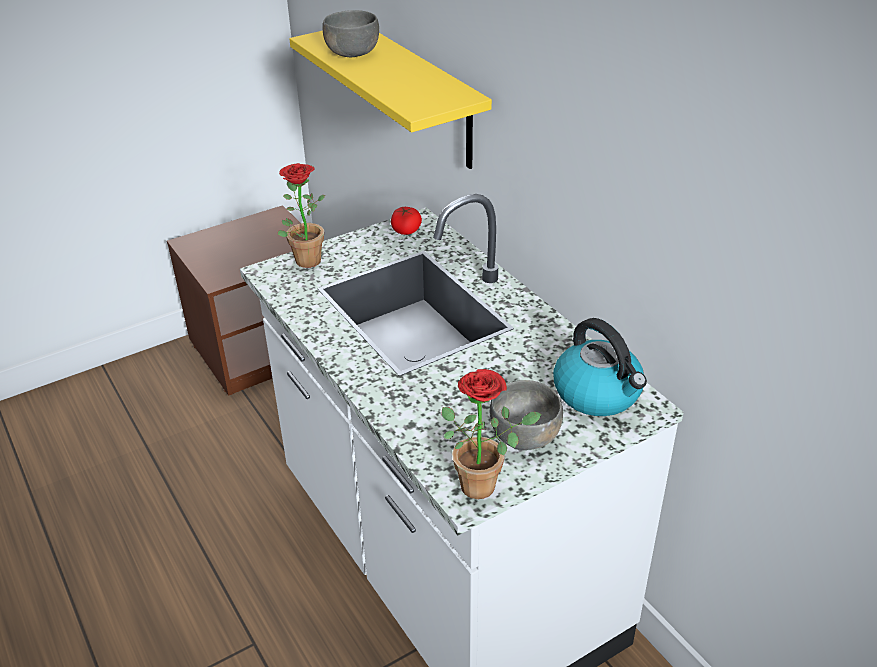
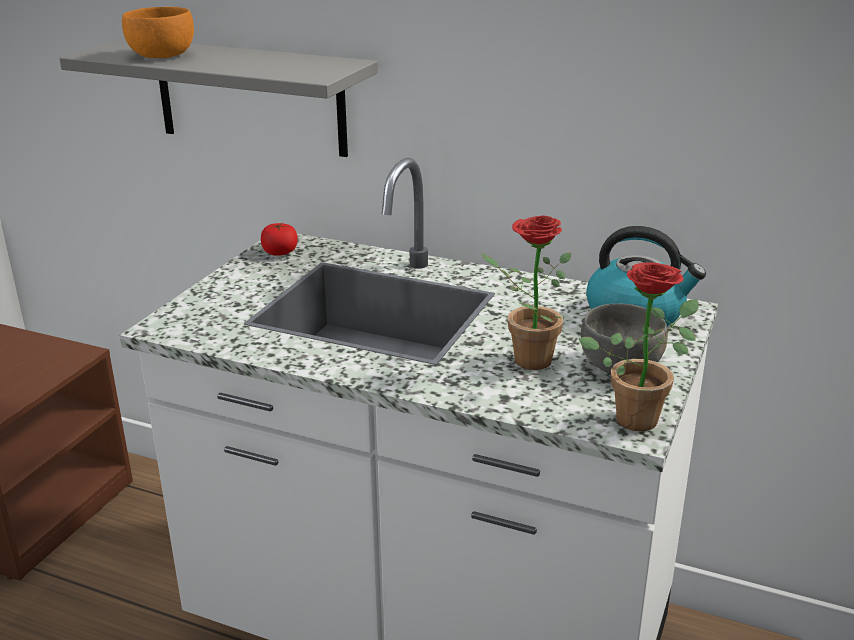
camera: 35 degrees left, 10 degrees down
potted plant [278,163,325,268] -> potted plant moved to [481,216,571,370]
yellow shelf [289,31,492,169] -> grey shelf [59,39,378,157]
grey bowl [323,10,379,57] -> orange bowl [122,7,194,58]

